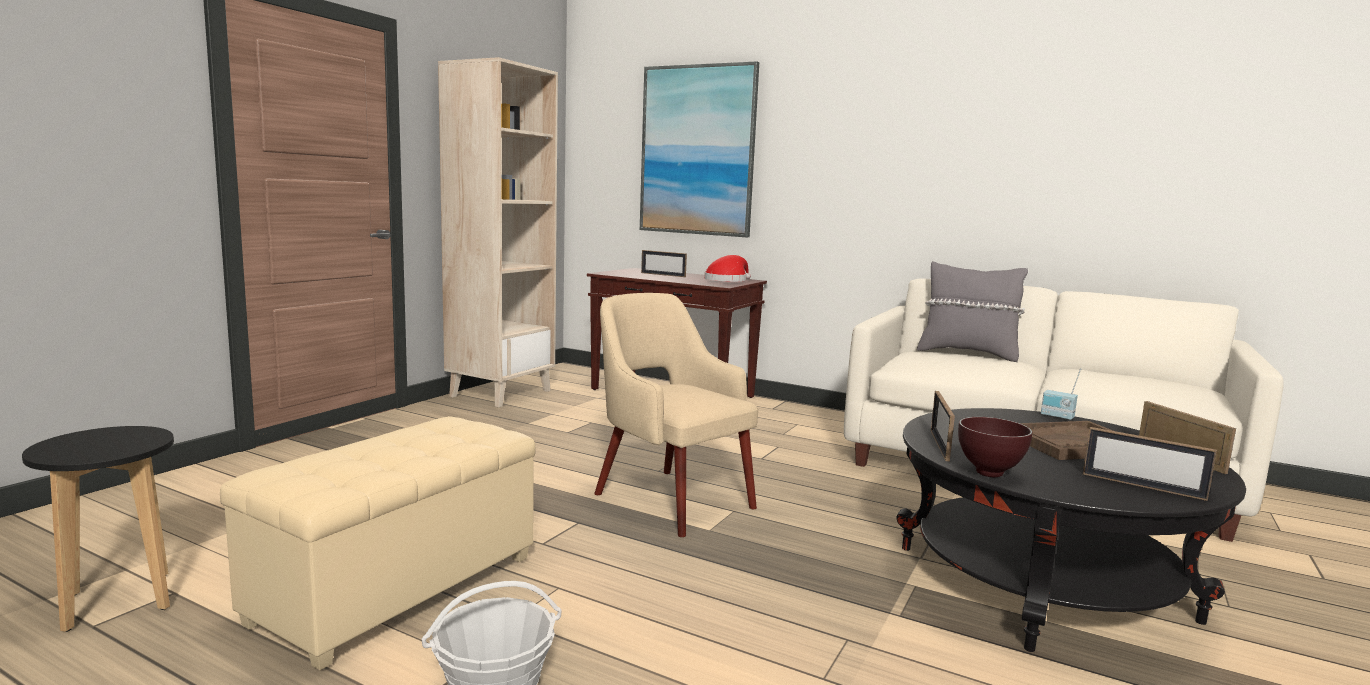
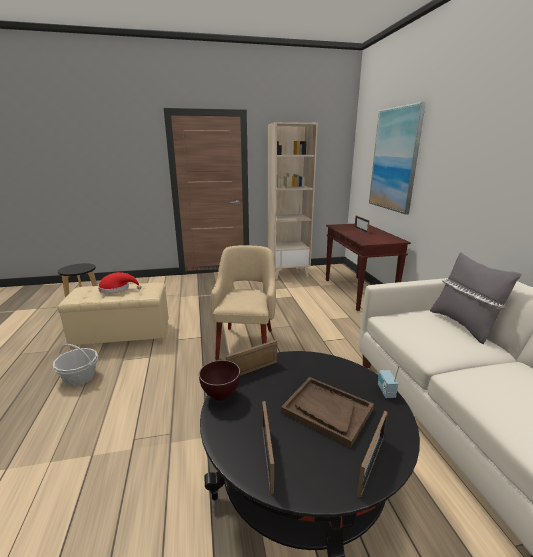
camera: 50 degrees right, 10 degrees up
red hat [705,255,751,282] -> red hat moved to [98,272,141,293]

